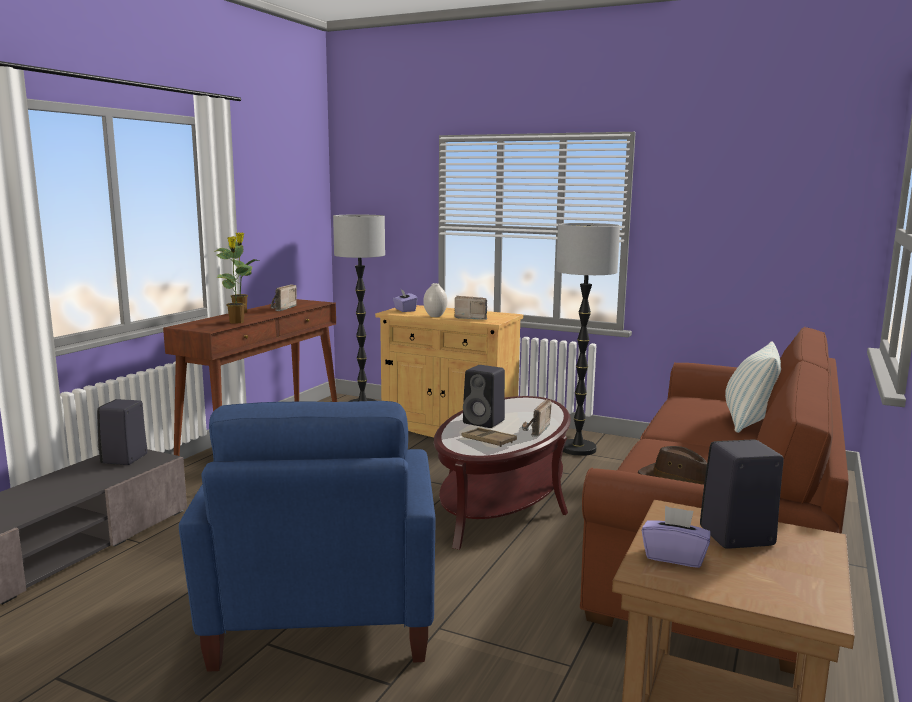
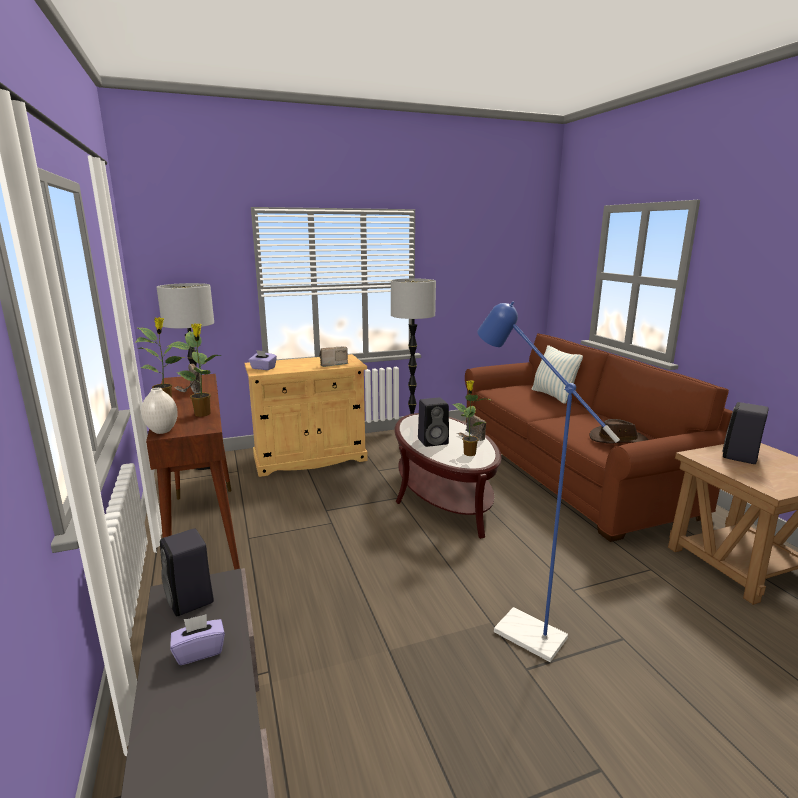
camera: 45 degrees left, 5 degrees up
blue armchair [179,401,436,672] -> blue floor lamp [477,301,620,662]
white vase [423,283,447,317] -> white vase moved to [141,388,178,434]
brown tray [462,427,517,447] -> potted plant [453,380,492,456]
purple tissue box [642,506,711,568] -> purple tissue box moved to [170,614,225,665]

